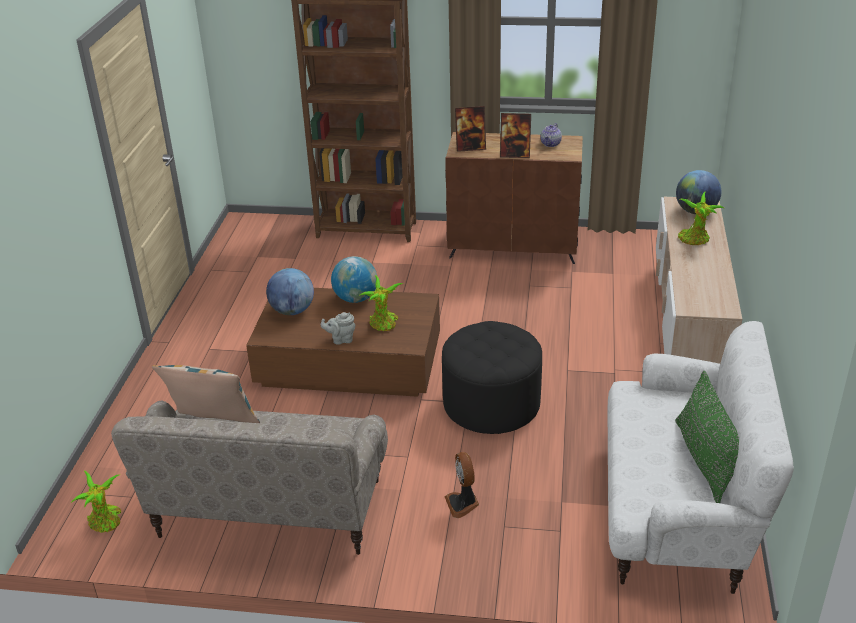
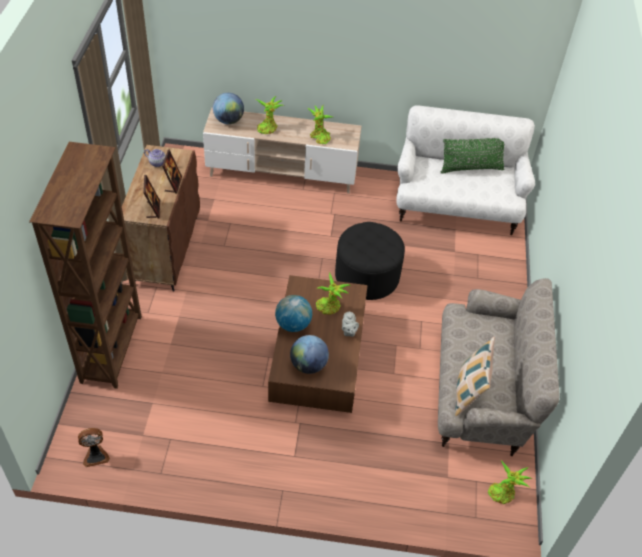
camera: 95 degrees left, 15 degrees up
fan [445,452,479,518] -> fan moved to [78,428,110,467]
none -> potted plant [307,105,333,144]

